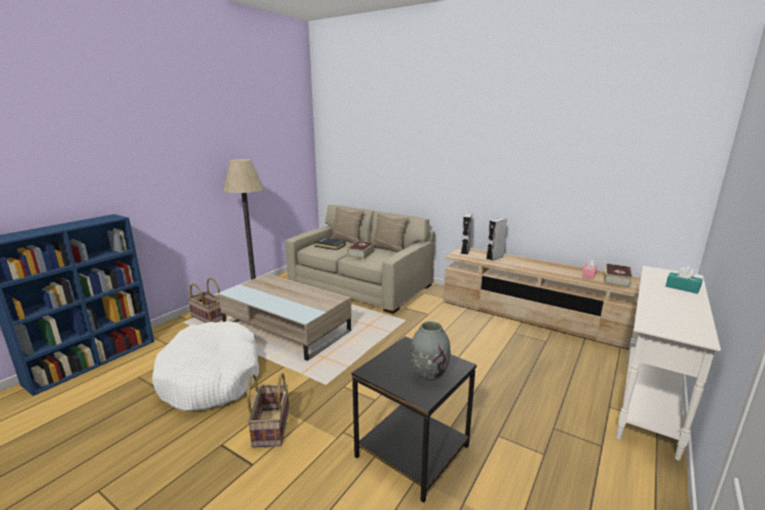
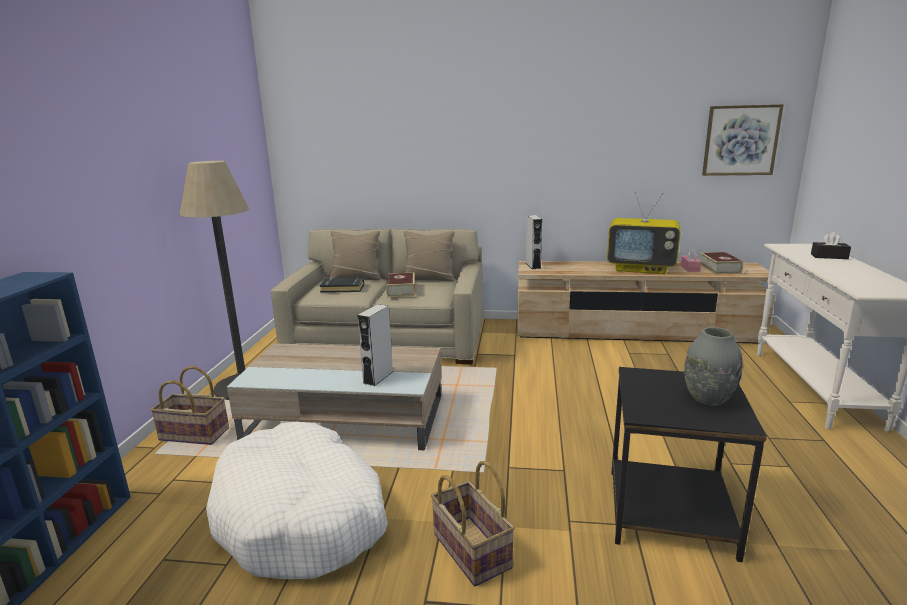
camera: 25 degrees left, 0 degrees up
grey speaker [486,218,507,261] -> grey speaker moved to [357,304,393,386]
turquoise tissue box [666,266,703,294] -> black tissue box [811,232,851,259]
none -> television [607,192,681,274]
none -> picture [702,104,784,176]

